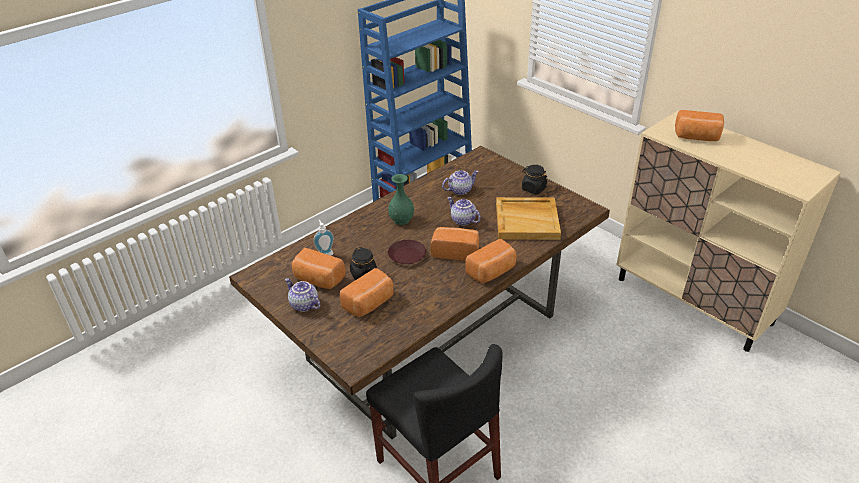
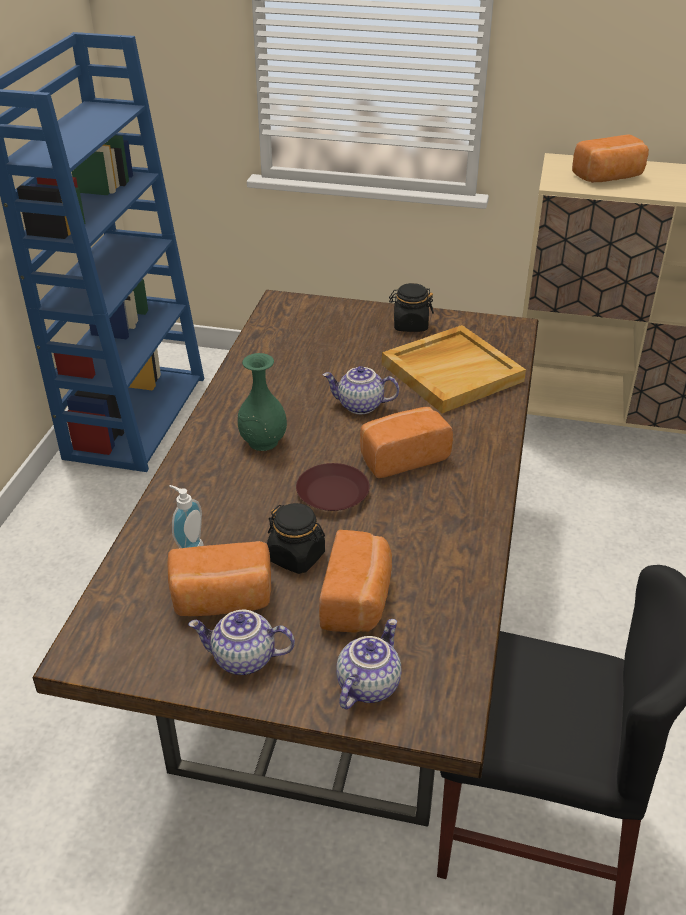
camera: 35 degrees left, 0 degrees up
teapot [442,170,479,195] -> teapot moved to [336,619,401,709]
bread [465,239,516,283] -> none

